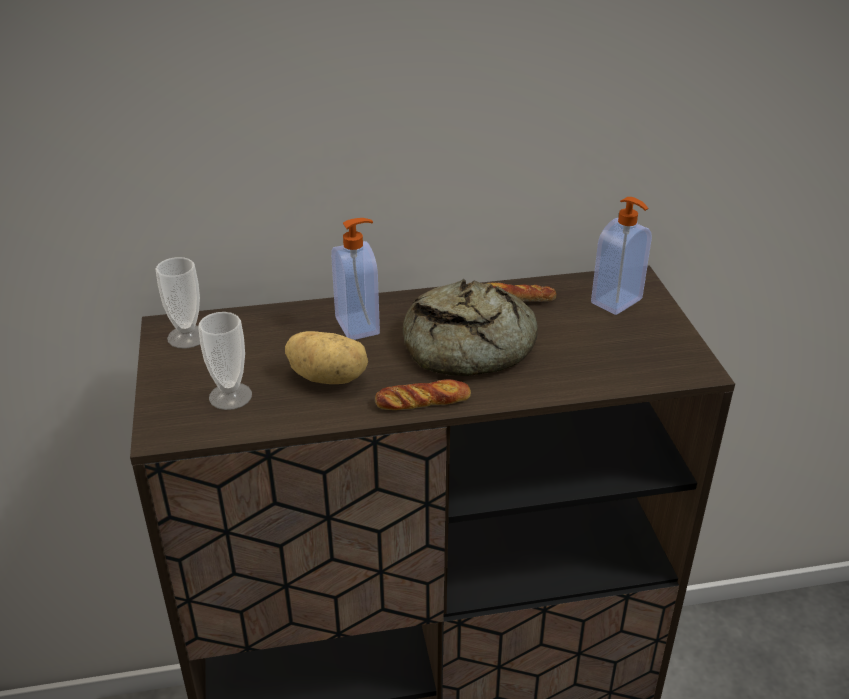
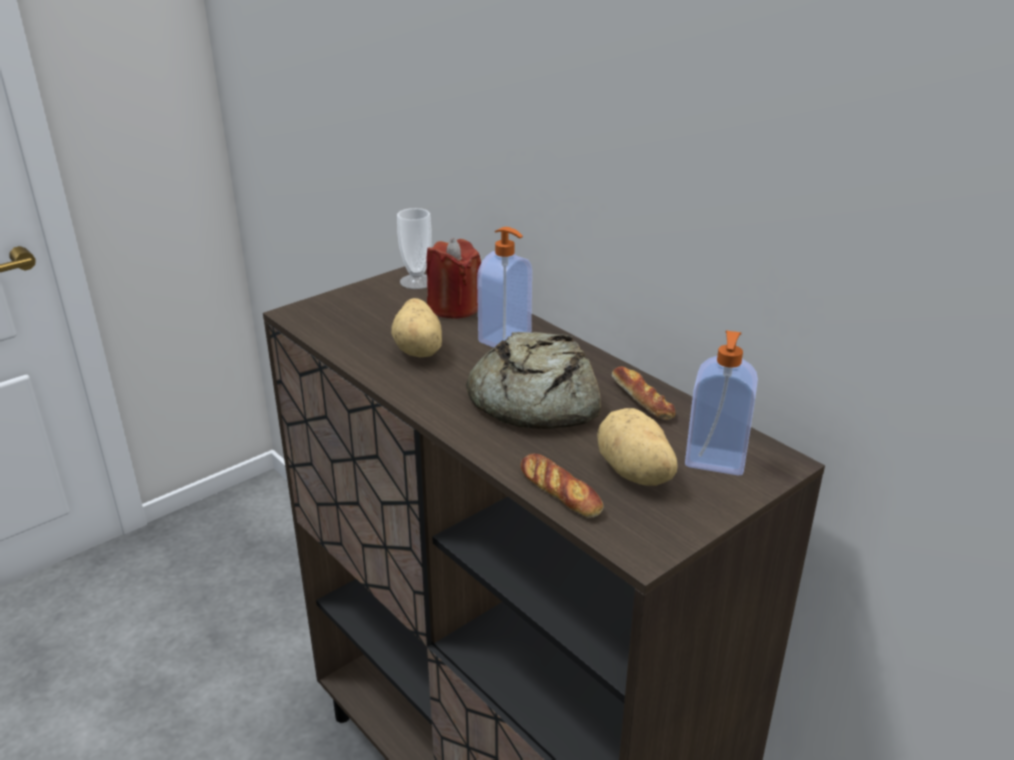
camera: 60 degrees right, 5 degrees down
cup [198,312,252,410] -> none
bread [375,379,471,410] -> bread moved to [521,454,604,518]
none -> red candle [426,238,481,319]
none -> potato [597,408,678,486]

